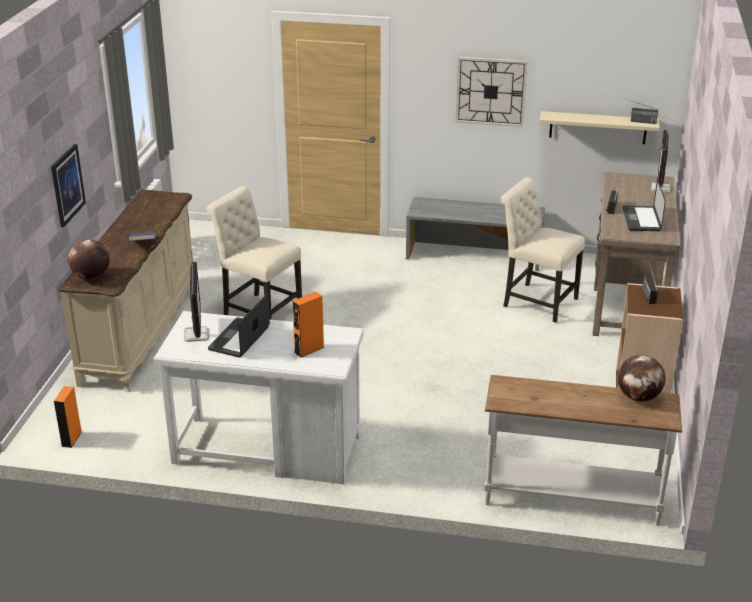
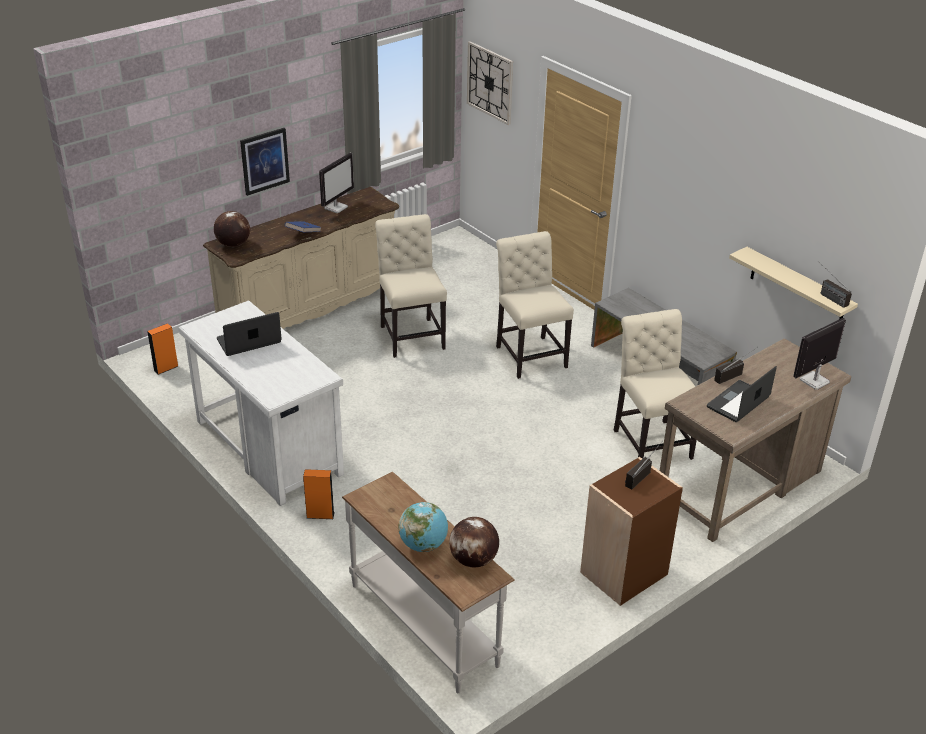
camera: 40 degrees right, 5 degrees up
monitor [184,262,209,342] -> monitor moved to [319,153,354,213]
orange speaker [292,292,325,358] -> orange speaker moved to [303,469,335,519]
wall clock [455,57,528,127] -> wall clock moved to [467,41,513,125]
none -> globe [398,502,448,552]
none -> beige chair [496,231,574,379]

